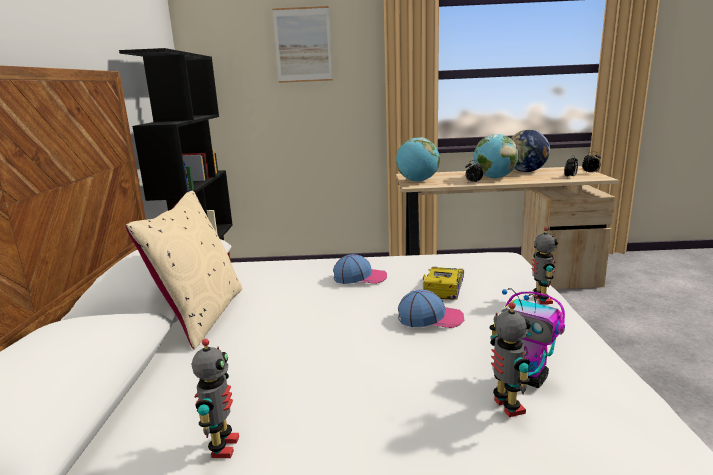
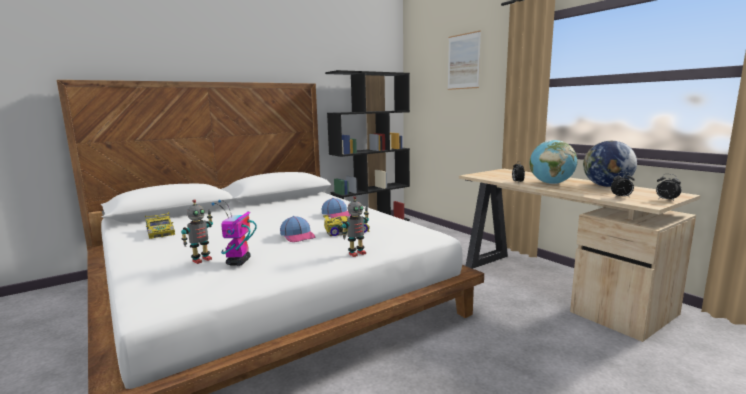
camera: 55 degrees right, 5 degrees down
beige pillow [126,191,242,350] -> none
toy robot [191,339,239,458] -> toy car [145,212,175,239]
globe [396,137,440,182] -> none

